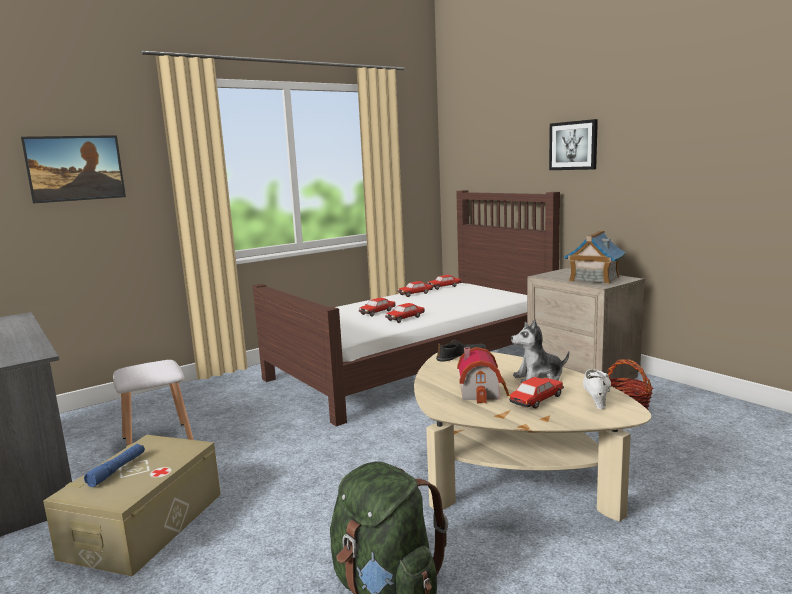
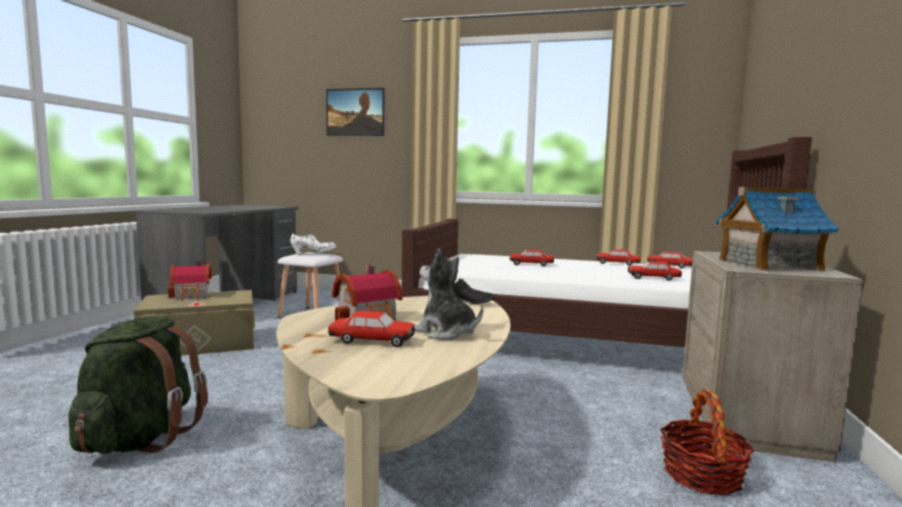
camera: 50 degrees right, 5 degrees down
blue flashlight [84,444,145,487] -> toy house [168,260,212,301]
toy car [385,303,425,323] -> toy car moved to [628,261,682,281]
picture [549,119,598,170] -> none
white shoe [583,369,611,409] -> white shoe moved to [290,234,336,255]

